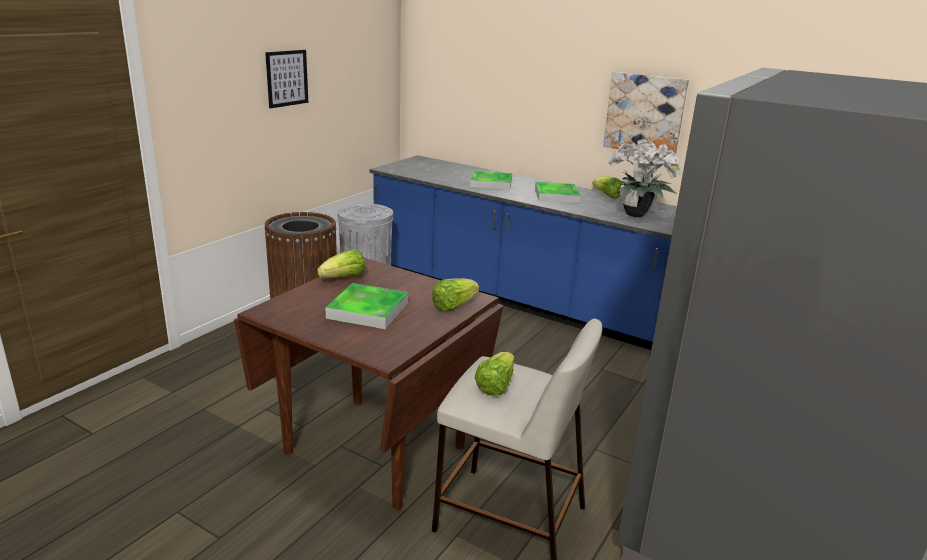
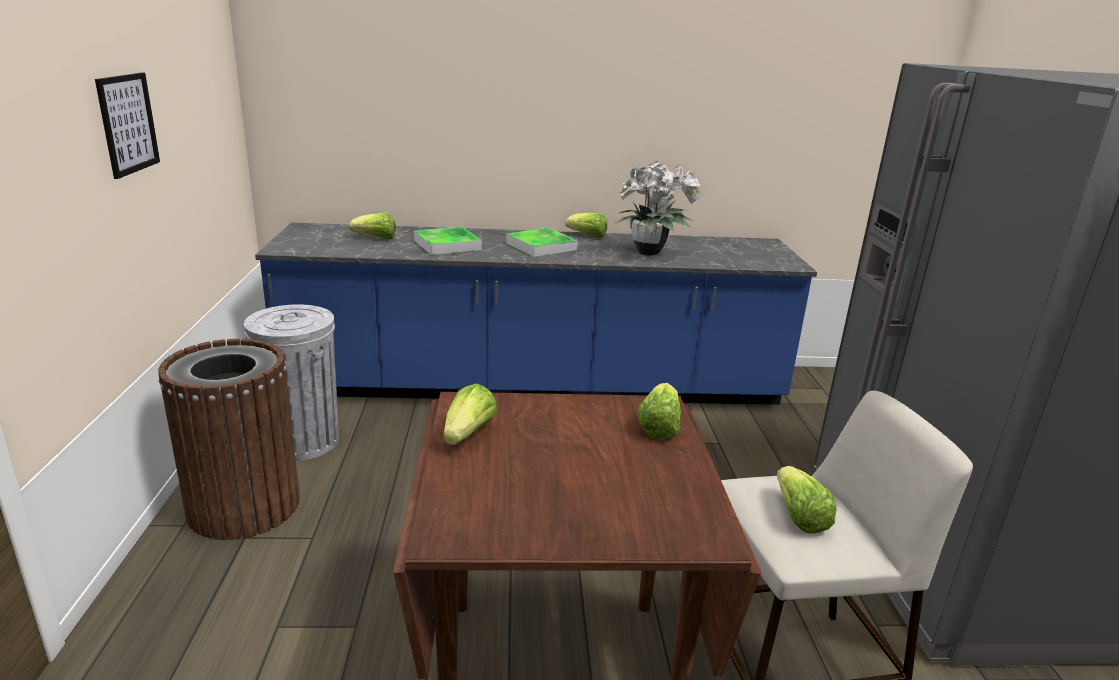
camera: 35 degrees left, 0 degrees up
tray [325,283,408,329] -> none
picture [603,72,689,154] -> none
none -> lettuce [349,213,396,239]

